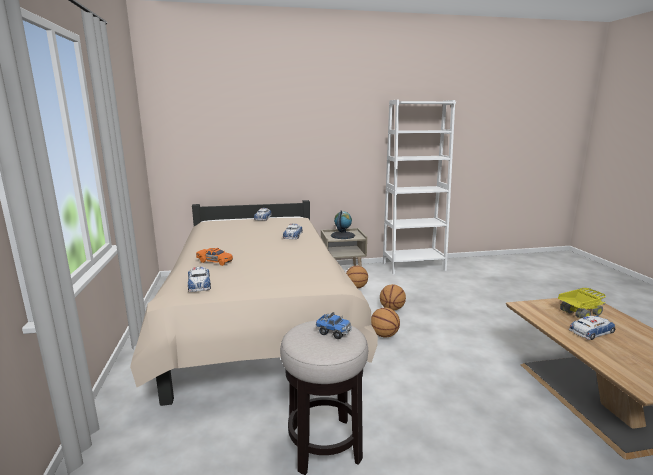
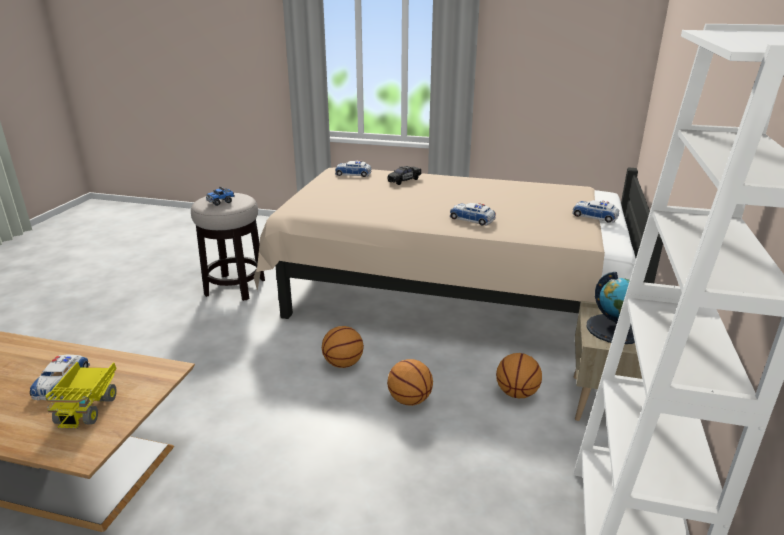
camera: 115 degrees right, 10 degrees up
orange toy car [196,248,233,266] -> black toy car [387,166,422,185]

